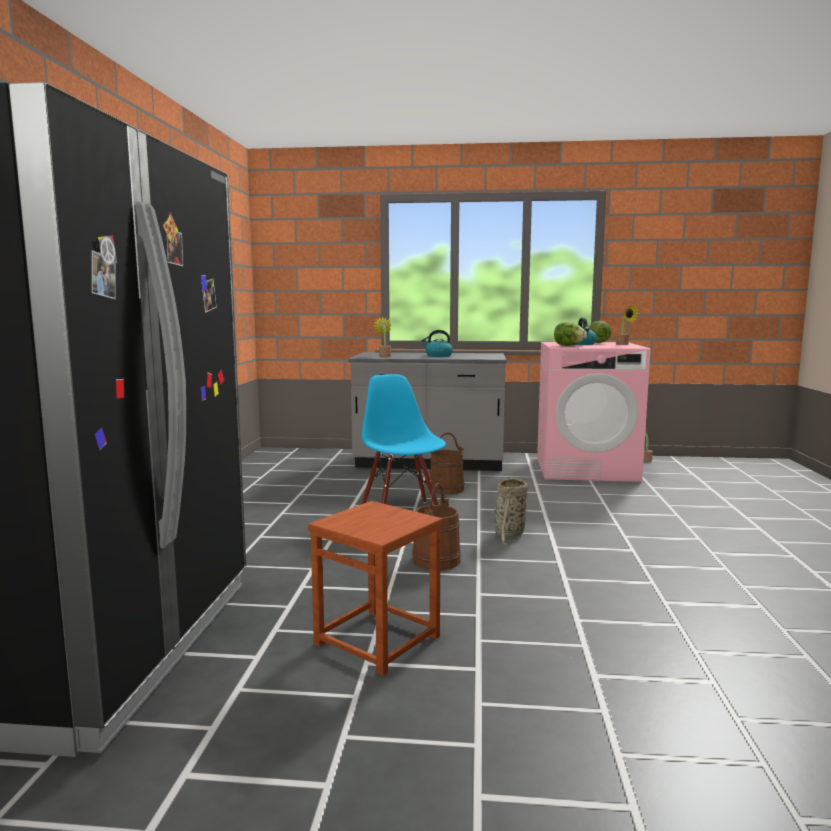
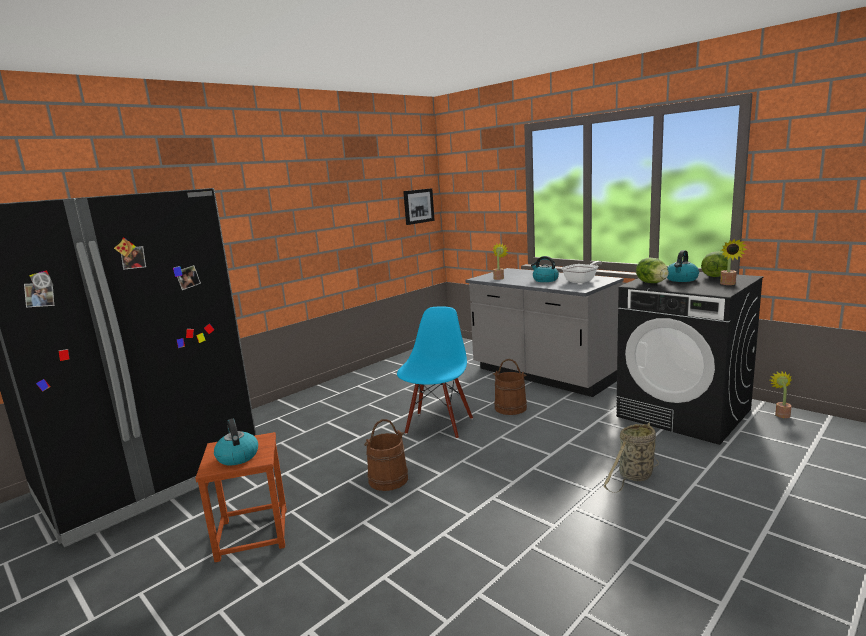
camera: 40 degrees right, 5 degrees up
basket [491,477,528,548] -> basket moved to [603,423,659,493]
pink washing machine [537,342,651,482] -> black washing machine [616,272,764,445]
none -> kettle [214,419,258,465]
none -> picture [403,188,435,225]
none -> frying pan [561,261,603,283]

